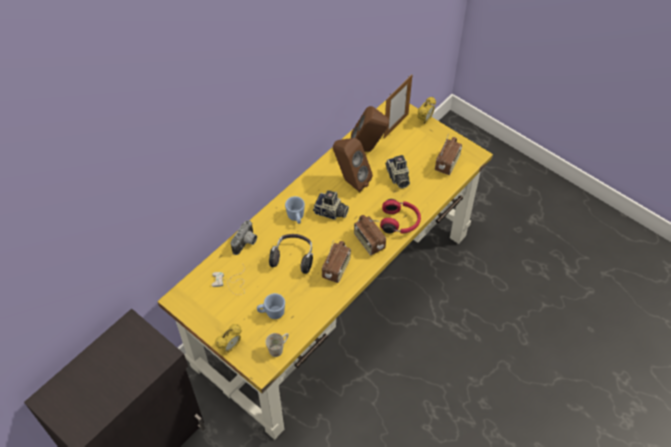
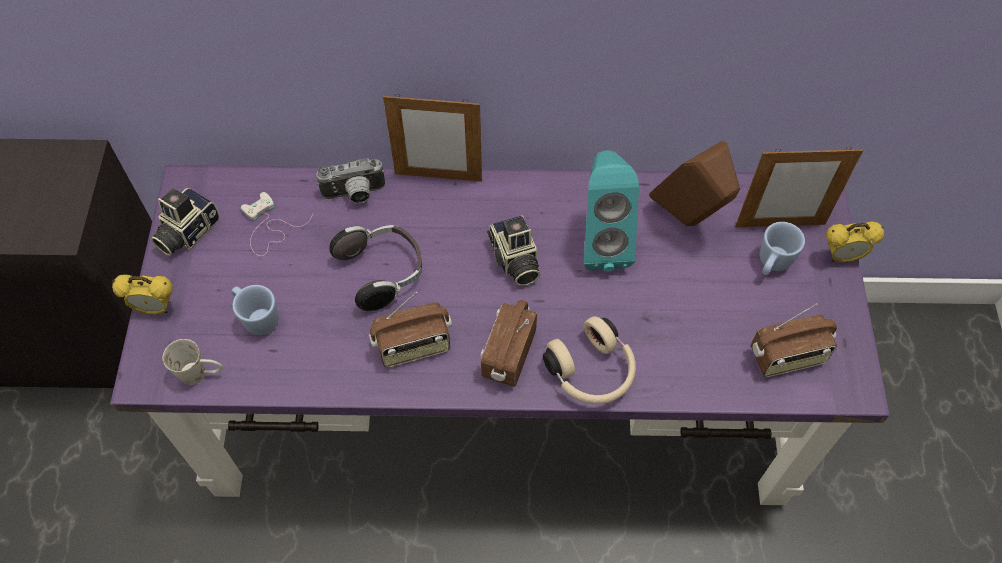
camera: 50 degrees right, 5 degrees up
yellow desk [157,100,493,440] -> purple desk [110,165,890,505]
blue mug [285,196,305,224] -> blue mug moved to [760,222,805,275]
brown speaker [333,138,373,192] -> turquoise speaker [584,150,639,272]
red headphones [380,199,421,234] -> beige headphones [543,316,636,404]
camera [385,155,410,188] -> camera moved to [150,188,220,256]
none -> picture frame [383,96,482,182]

